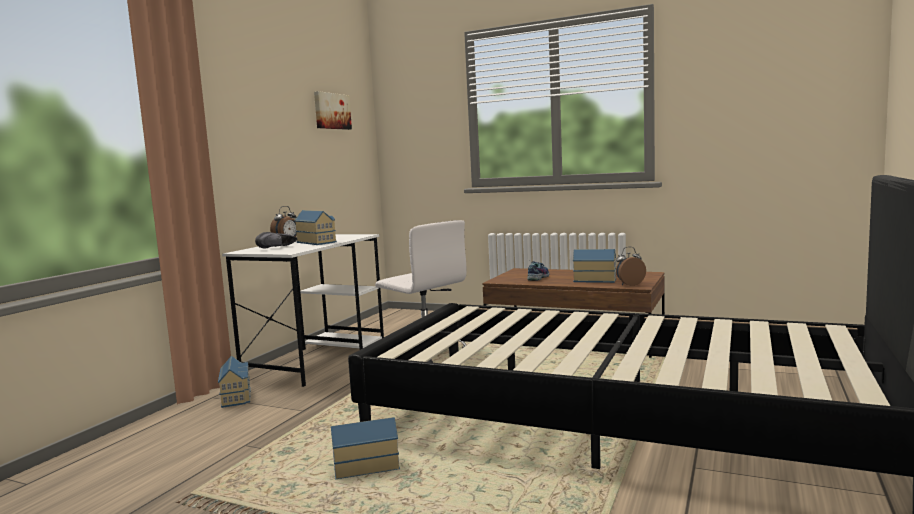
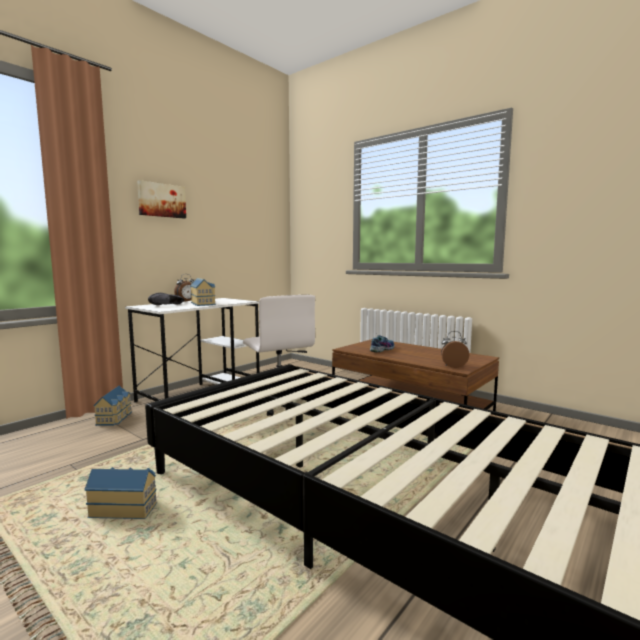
camera: 15 degrees right, 0 degrees up
picture [314,91,352,130] -> picture moved to [137,180,186,218]
toy house [573,249,616,283] -> none

